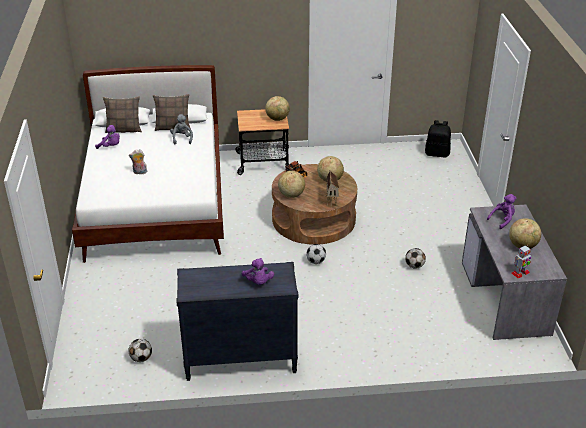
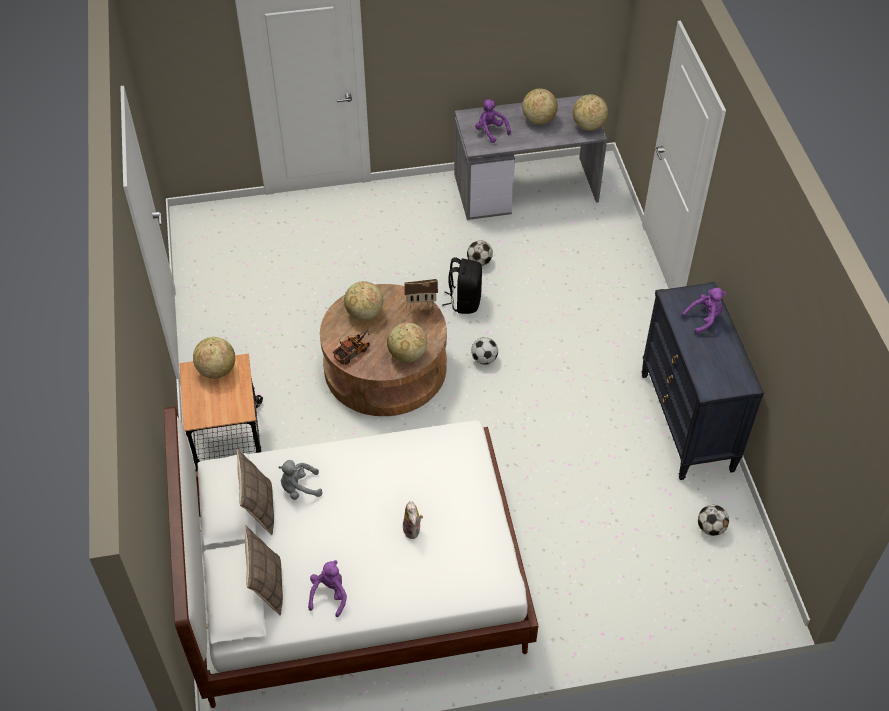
camera: 95 degrees left, 15 degrees up
black backpack [425,120,451,158] -> black backpack moved to [442,257,482,314]
toy robot [511,245,532,278] -> globe [573,94,608,131]

